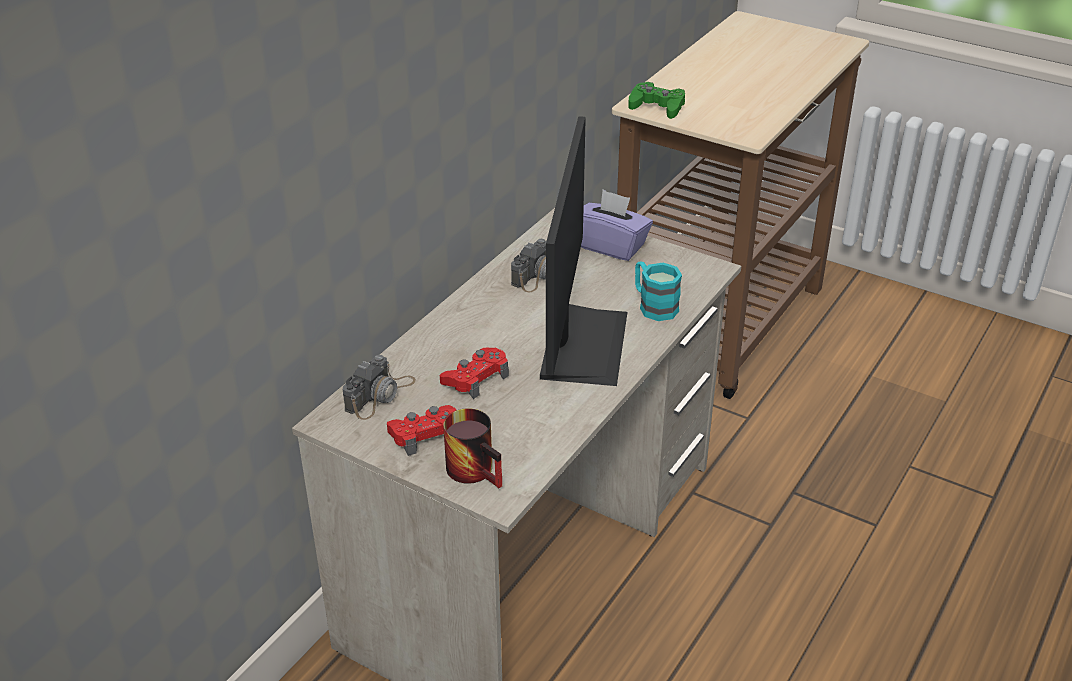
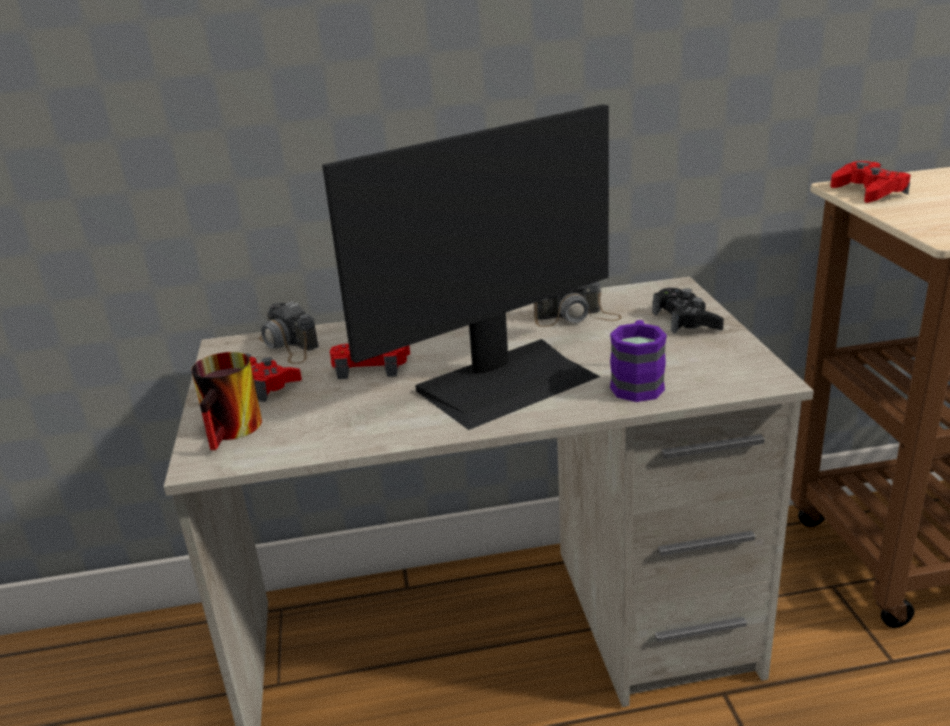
camera: 50 degrees right, 10 degrees down
camera [343,355,416,420] -> camera turned 60 degrees clockwise [259,301,319,364]
purple tissue box [581,190,653,261] -> black game controller [652,288,724,334]
green game controller [628,82,685,119] -> red game controller [830,161,911,203]
turquoise mug [635,262,682,321] -> purple mug [610,320,667,402]

